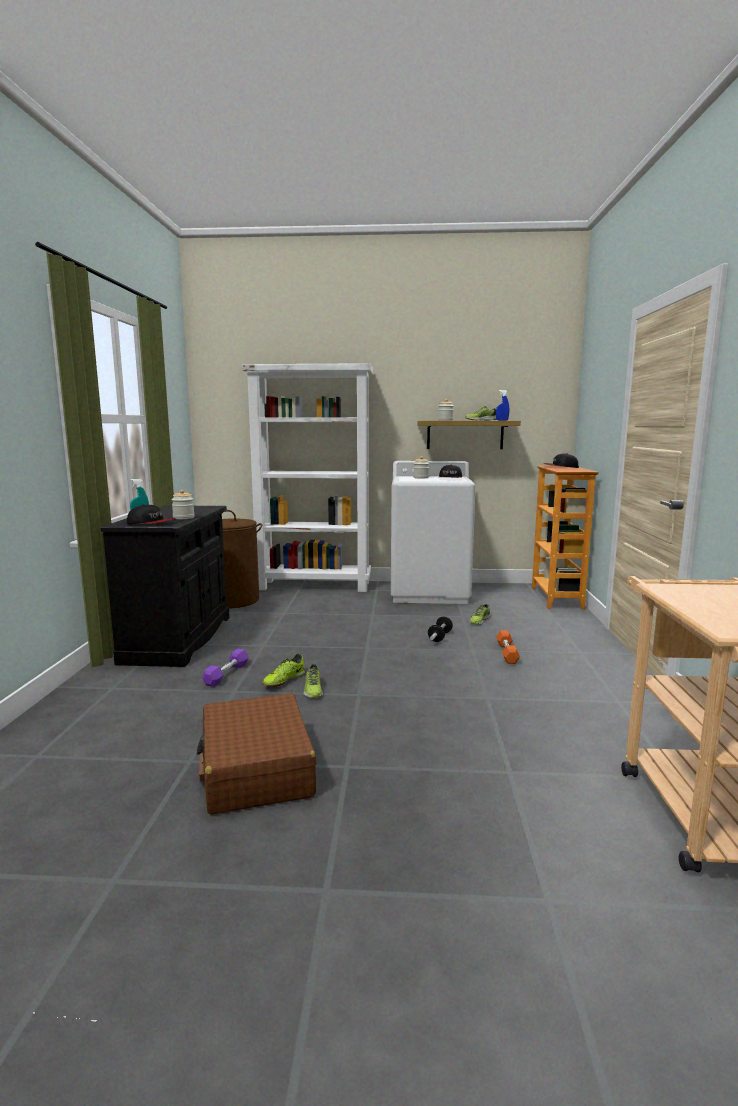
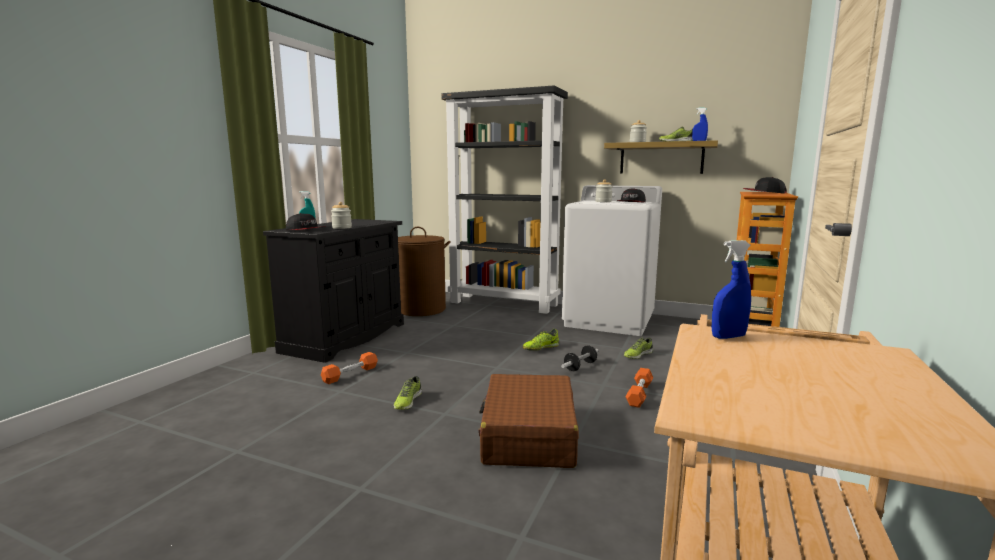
camera: 20 degrees right, 0 degrees up
brown suitcase [197,693,316,815] -> brown suitcase moved to [478,374,579,468]
purple dumbbell [202,649,249,687] -> orange dumbbell [321,352,378,384]
white bookcase [242,363,373,592] -> black bookcase [441,85,568,314]
shoe [263,653,305,687] -> shoe moved to [522,329,559,351]
none -> blue spray bottle [712,240,751,339]

